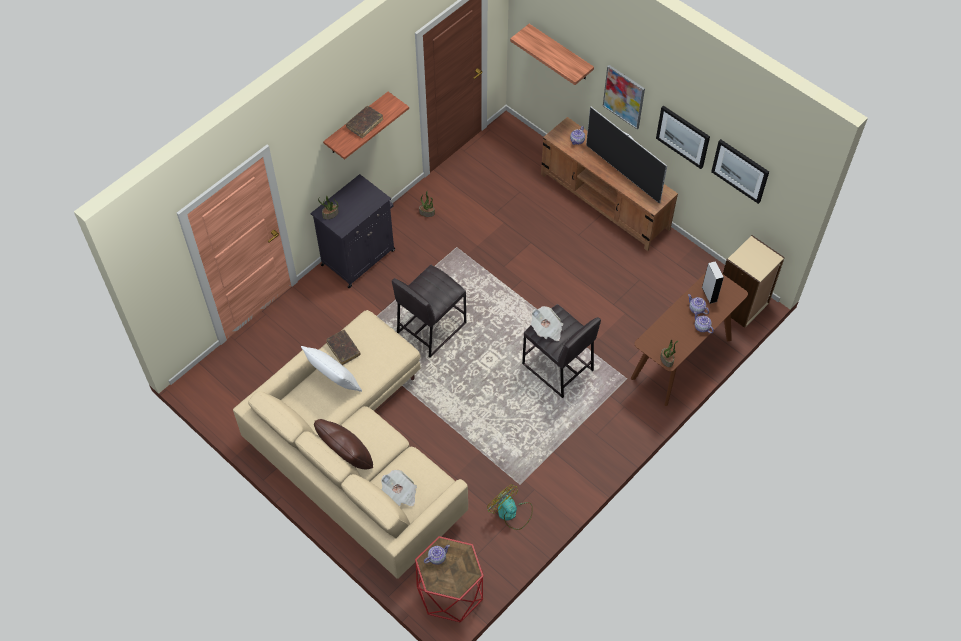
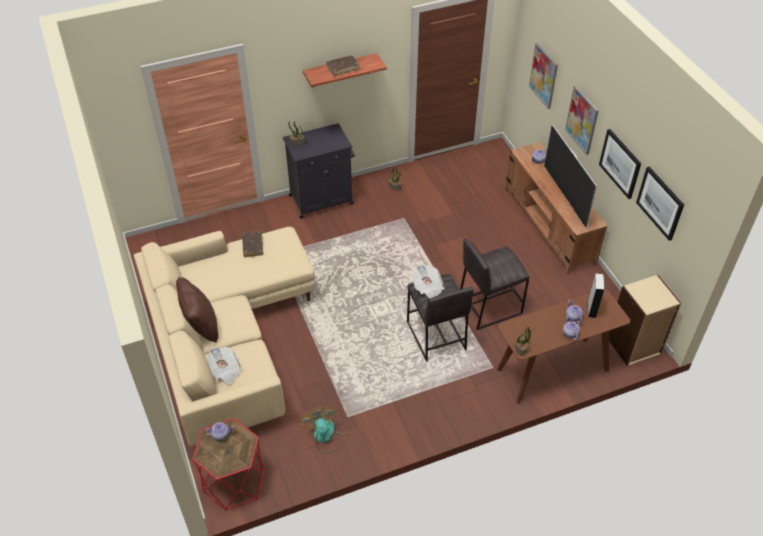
camera: 25 degrees right, 10 degrees down
white pillow [301,346,362,392] -> none
grey stool [392,265,466,358] -> grey stool moved to [460,238,529,330]
shelf [510,24,594,85] -> picture [529,43,558,109]

